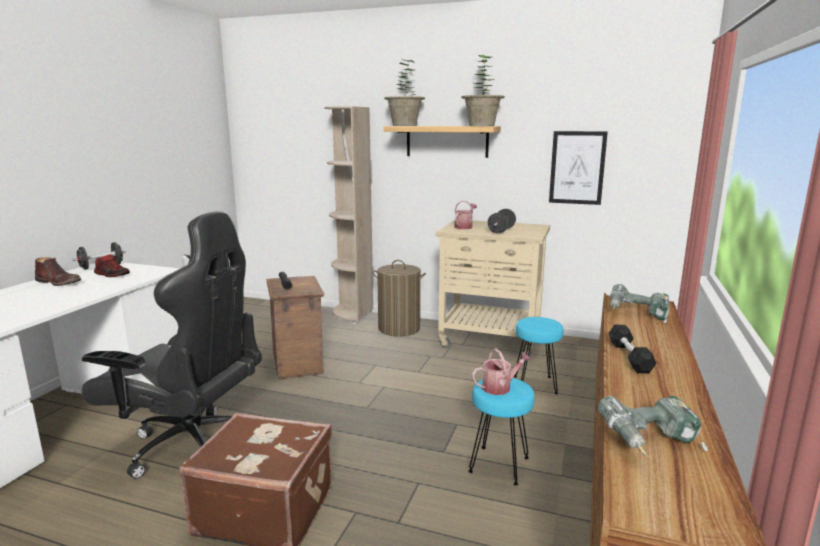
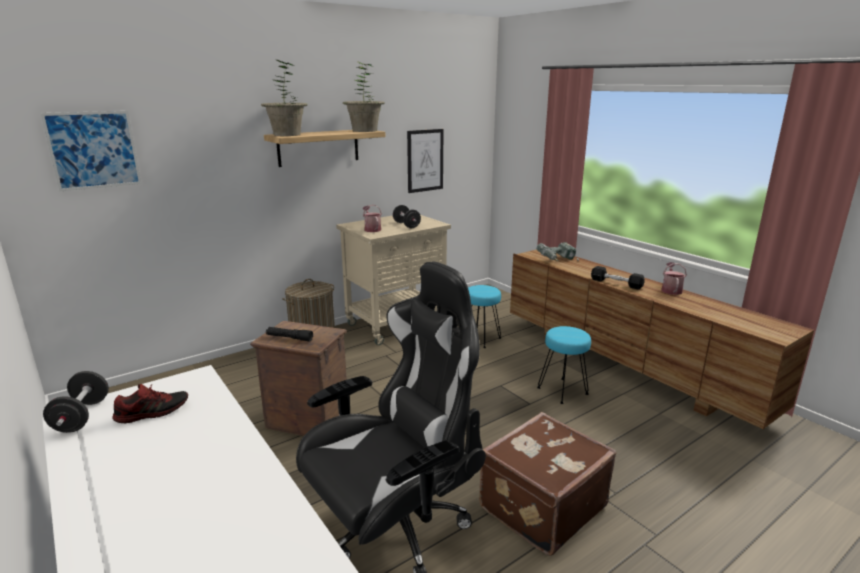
camera: 55 degrees left, 5 degrees up
brown boot [35,257,81,286] -> none
beige bookcase [324,106,373,324] -> none
watering can [472,349,531,395] -> watering can moved to [661,262,687,295]
power drill [597,396,708,457] -> none
none -> picture [40,111,142,191]

